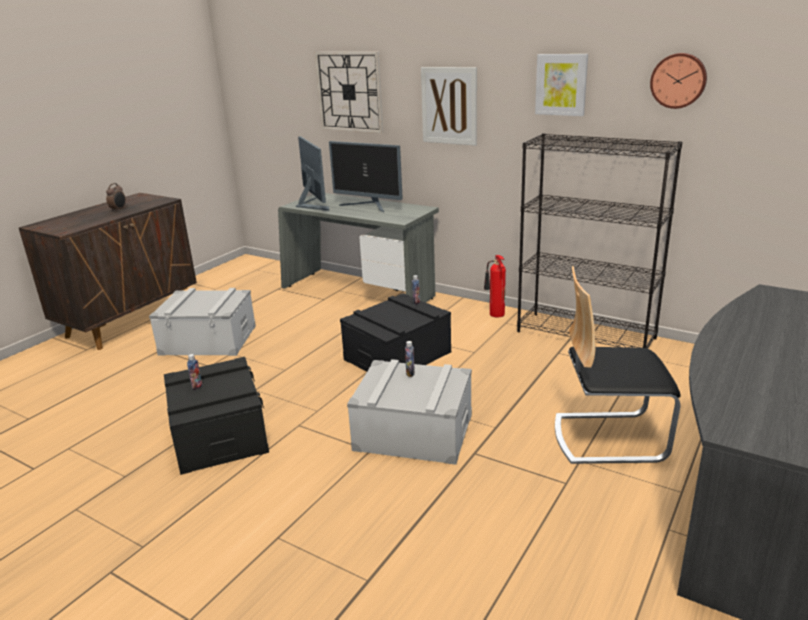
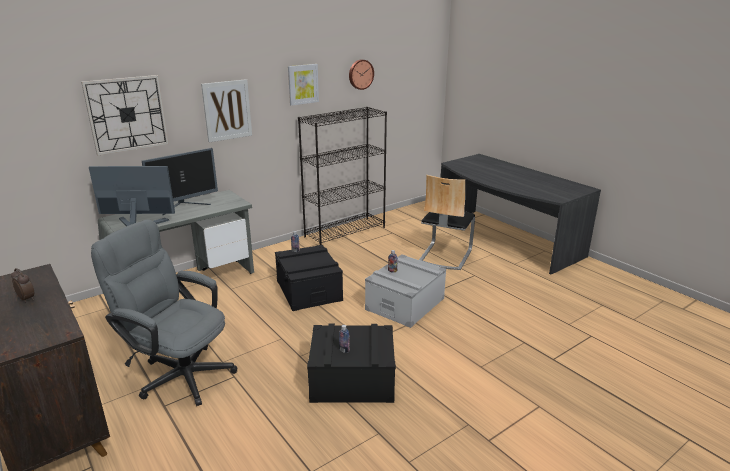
camera: 70 degrees left, 0 degrees up
grey storage box [149,288,256,356] -> grey office chair [91,219,237,406]
fire extinguisher [484,255,506,318] -> none

